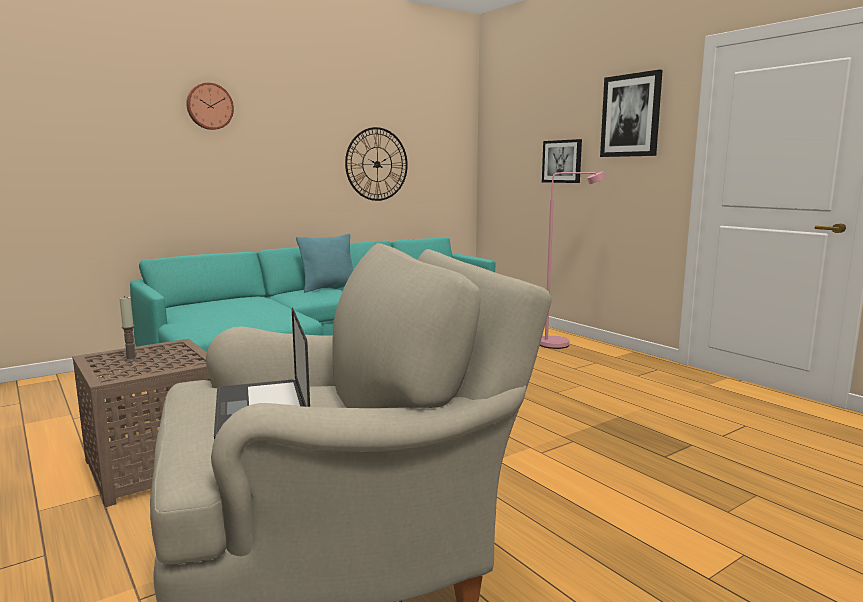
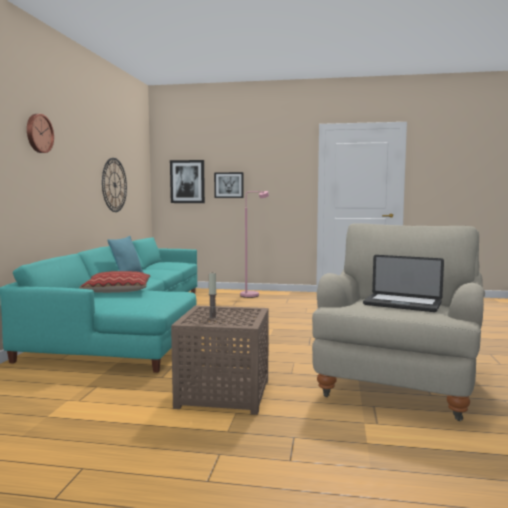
camera: 45 degrees left, 5 degrees down
picture [600,69,663,157] -> picture moved to [170,160,205,203]
none -> pillow [79,271,150,293]

